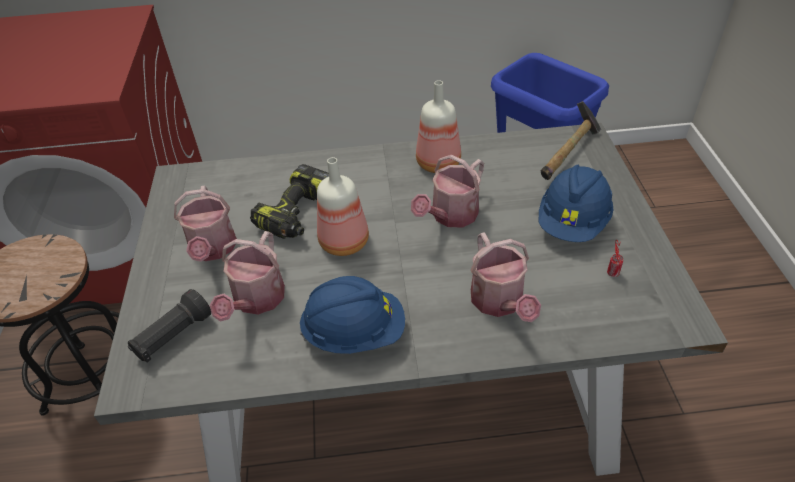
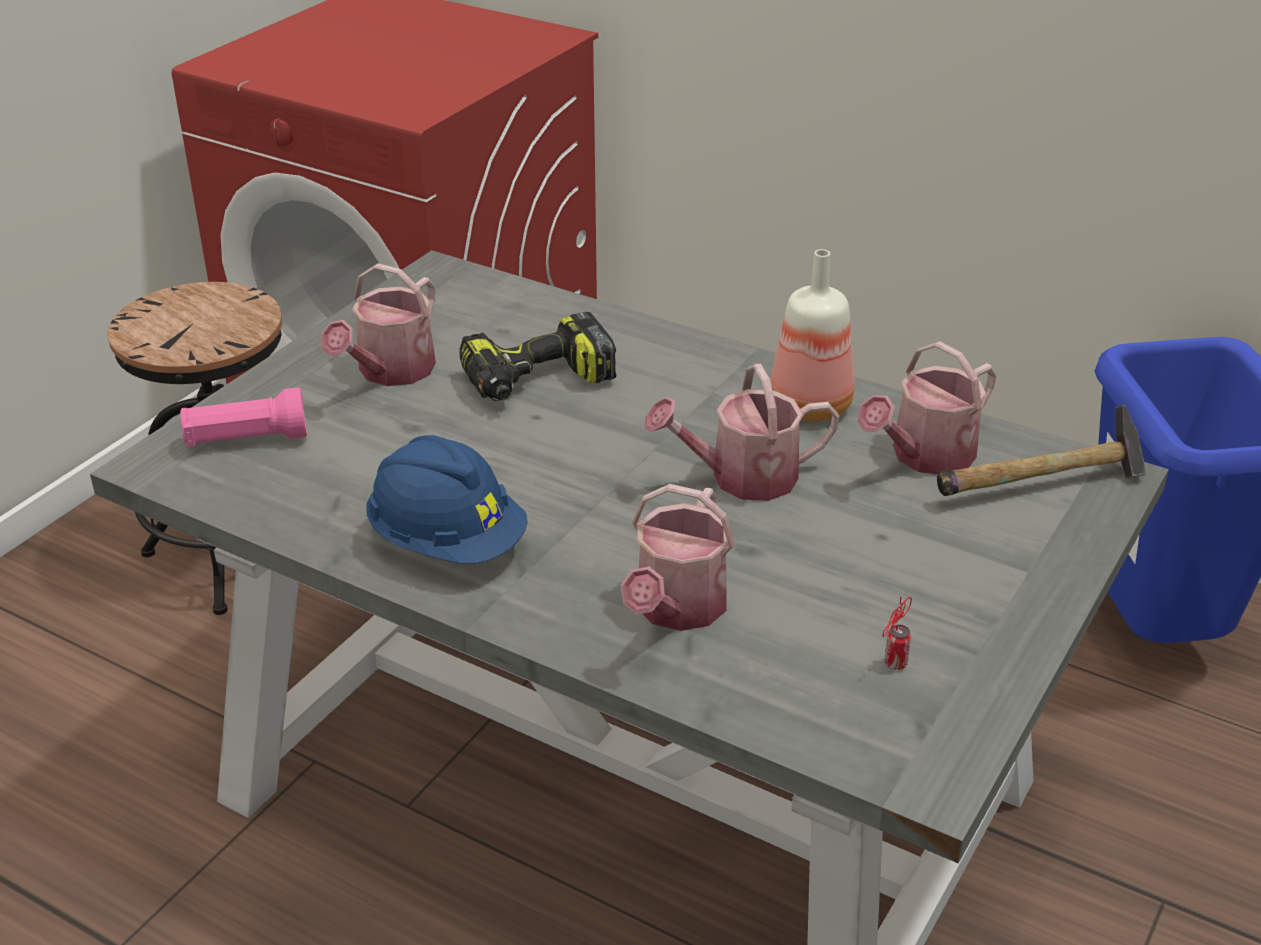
camera: 35 degrees right, 10 degrees down
black flashlight [128,289,211,362] -> pink flashlight [180,387,307,447]
watering can [210,231,285,322] -> watering can moved to [857,341,997,475]
bottle [317,157,369,256] -> none
blue hard hat [539,165,613,242] -> none

